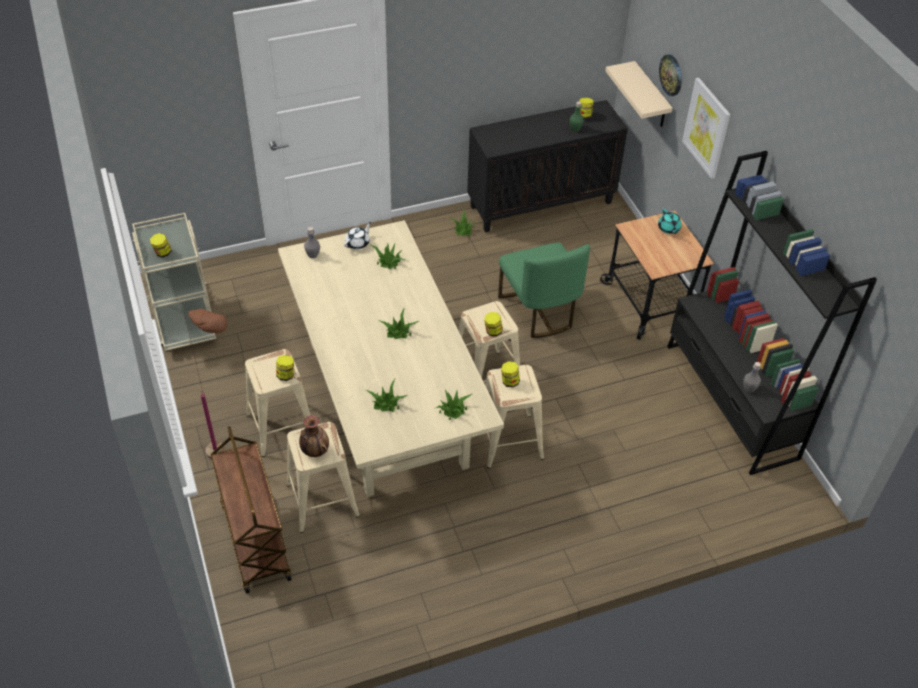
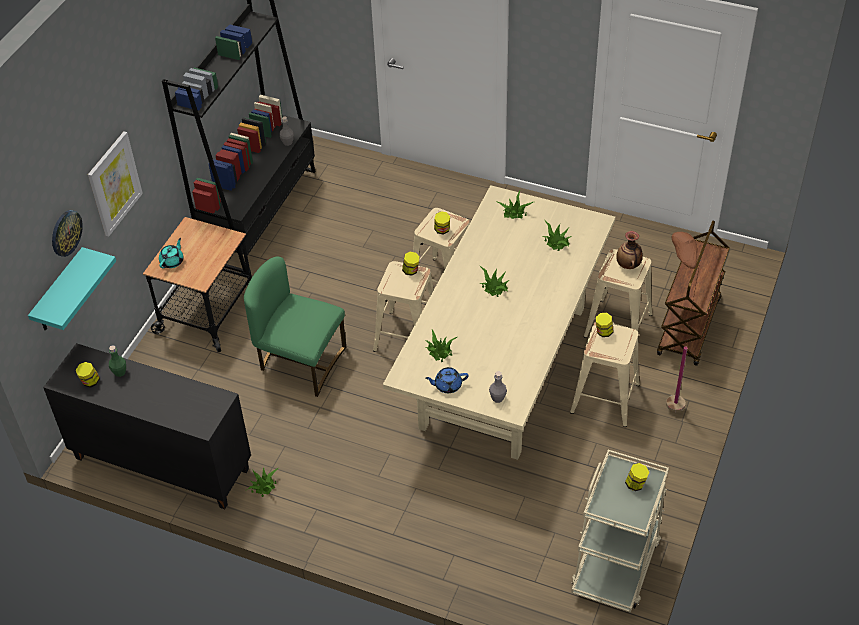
camera: 135 degrees left, 0 degrees up
white teapot [344,222,371,249] -> blue teapot [425,367,469,393]
green chair [498,243,590,338] -> green chair turned 90 degrees counterclockwise [244,257,346,397]
beige shelf [605,61,673,127] -> turquoise shelf [28,247,116,331]

